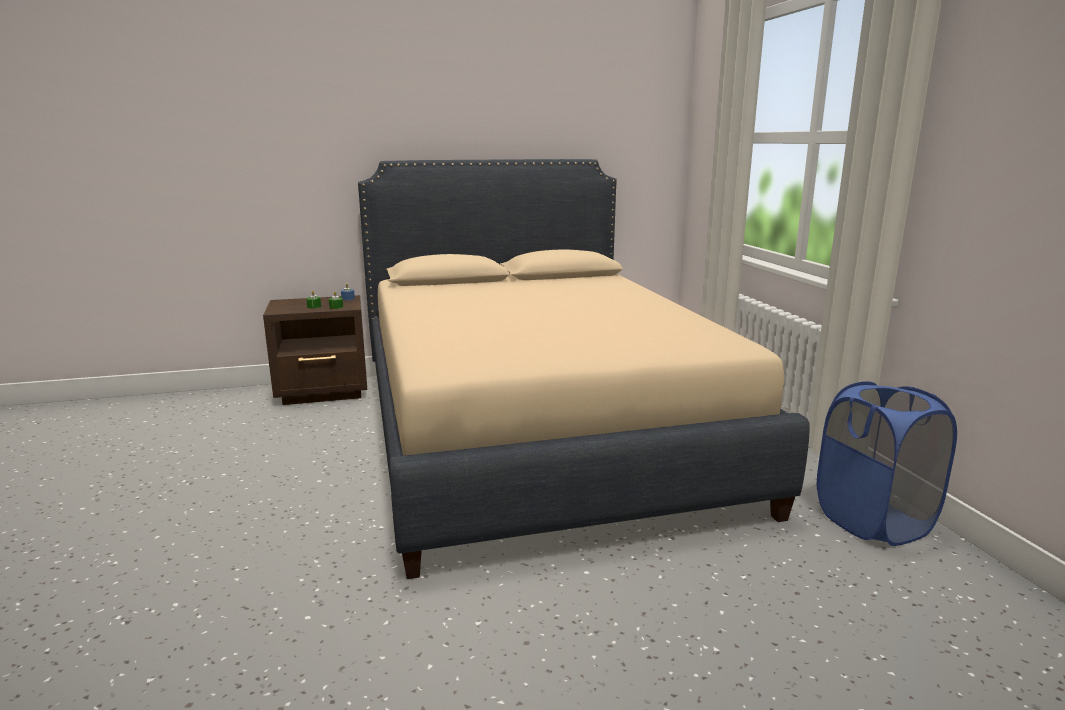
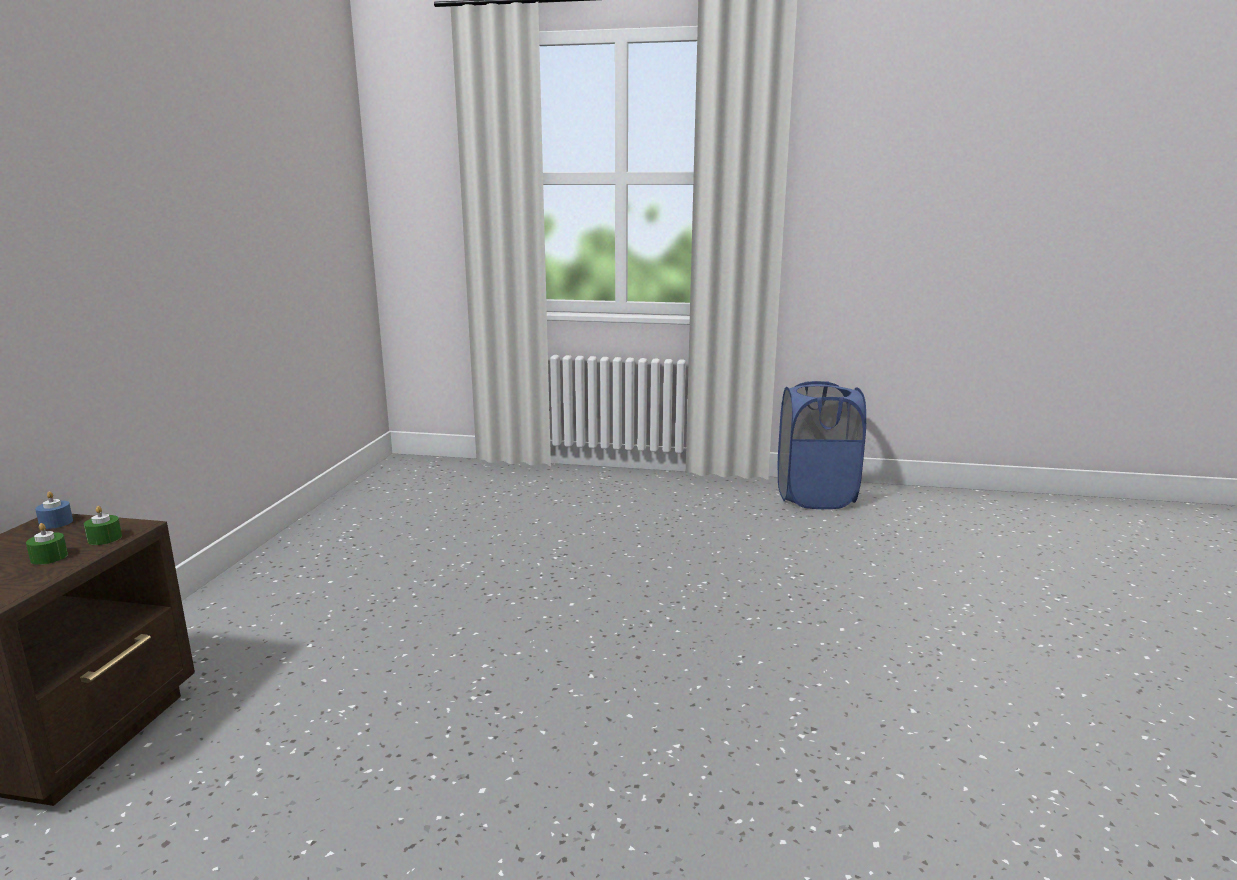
camera: 65 degrees left, 0 degrees up
beige bed [358,159,809,579] -> none

